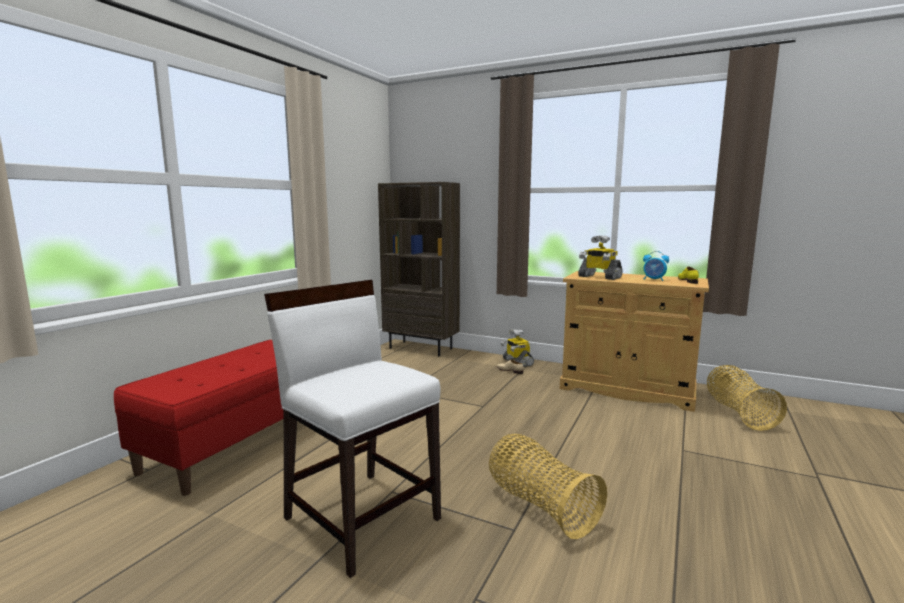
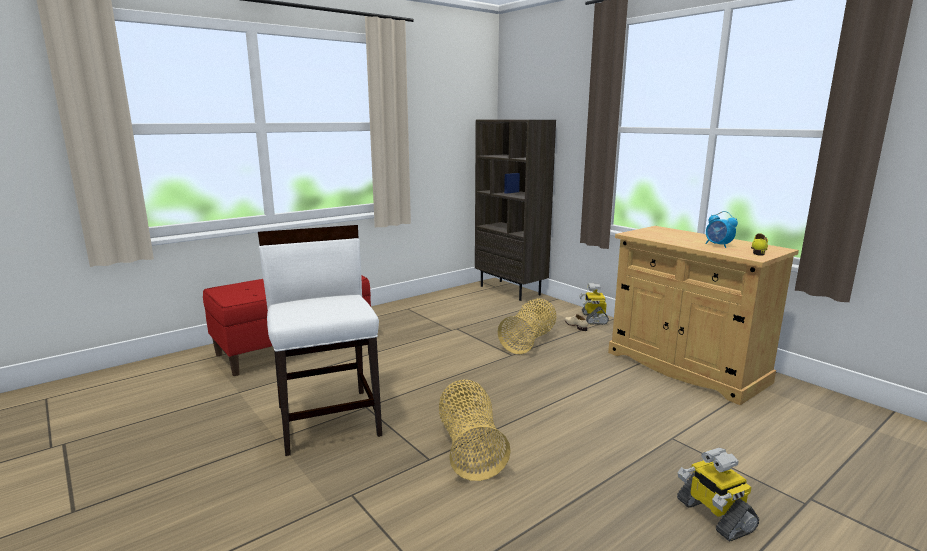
camera: 25 degrees right, 5 degrees up
toy robot [578,236,623,280] -> toy robot moved to [677,448,759,542]
basket [707,365,787,431] -> basket moved to [498,299,556,354]

